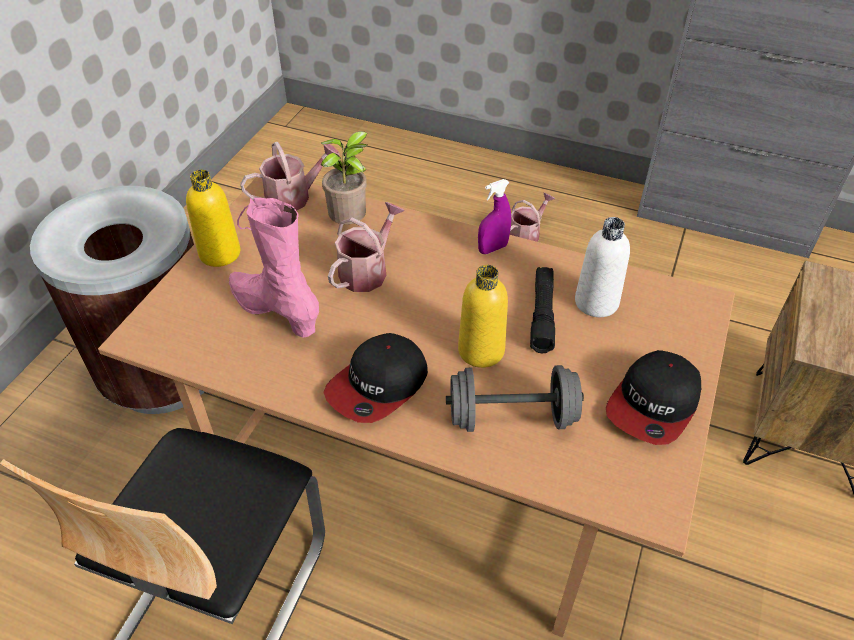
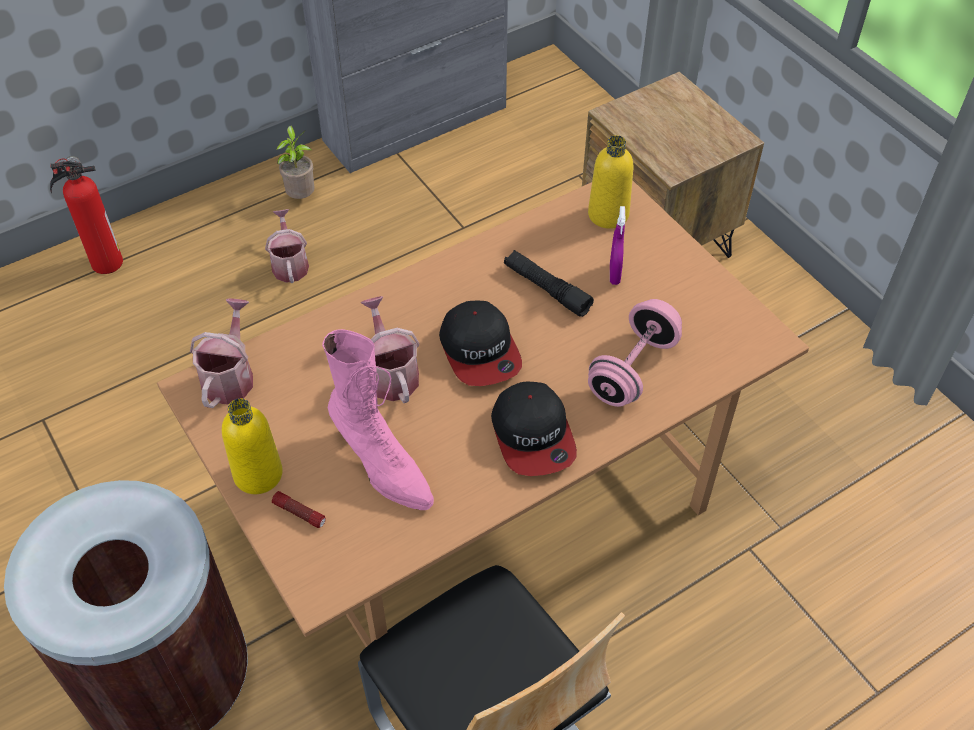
camera: 55 degrees left, 5 degrees up
pink boot [229,198,319,338] -> pink boot turned 120 degrees counterclockwise [322,329,434,510]
potted plant [321,131,368,225] -> potted plant moved to [276,126,315,199]
grey dumbbell [446,365,584,432] -> pink dumbbell [588,299,682,407]
yellow bottle [458,265,508,368] -> yellow bottle moved to [588,135,633,229]
purple spray bottle [478,179,511,254] -> purple spray bottle moved to [610,206,625,285]
white bottle [575,217,630,317] -> none
cap [606,350,701,445] -> cap moved to [439,301,522,386]
none -> fire extinguisher [50,156,123,274]
none -> flashlight [272,491,326,528]

